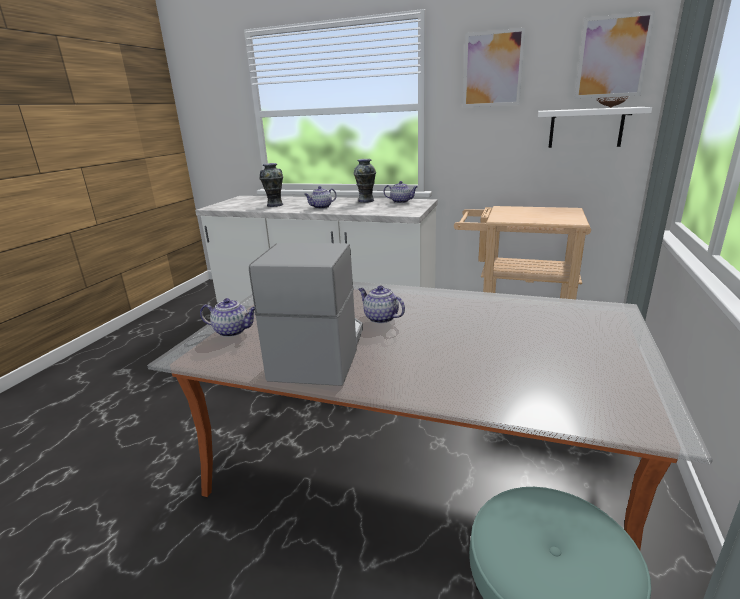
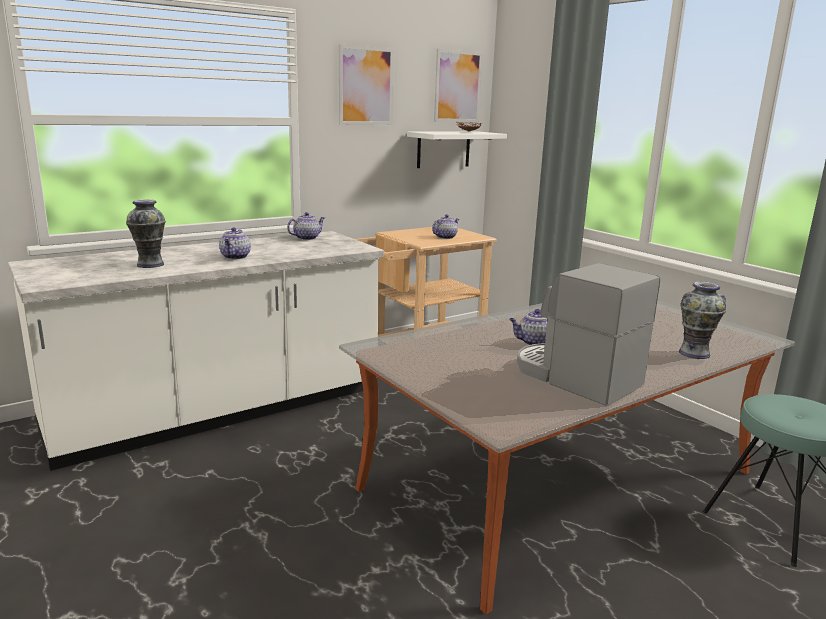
camera: 55 degrees left, 5 degrees down
teapot [200,298,255,337] -> teapot moved to [432,214,459,239]
vase [353,159,376,203] -> vase moved to [679,281,726,359]

